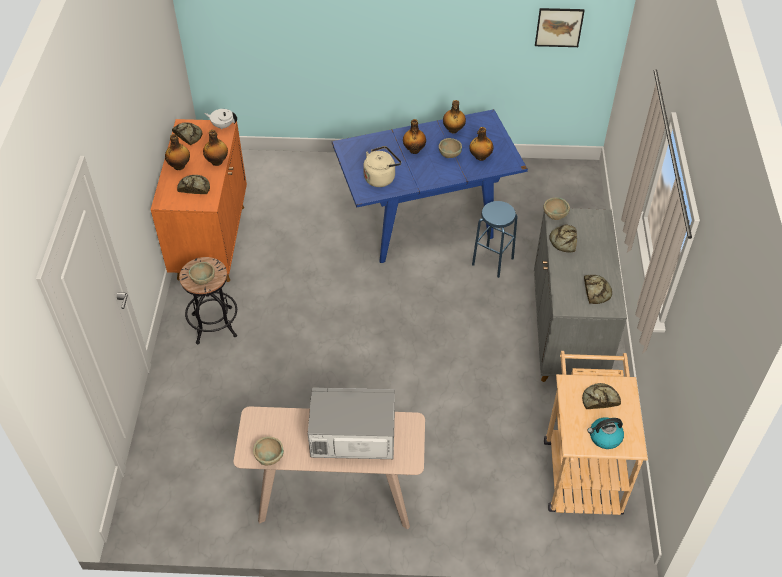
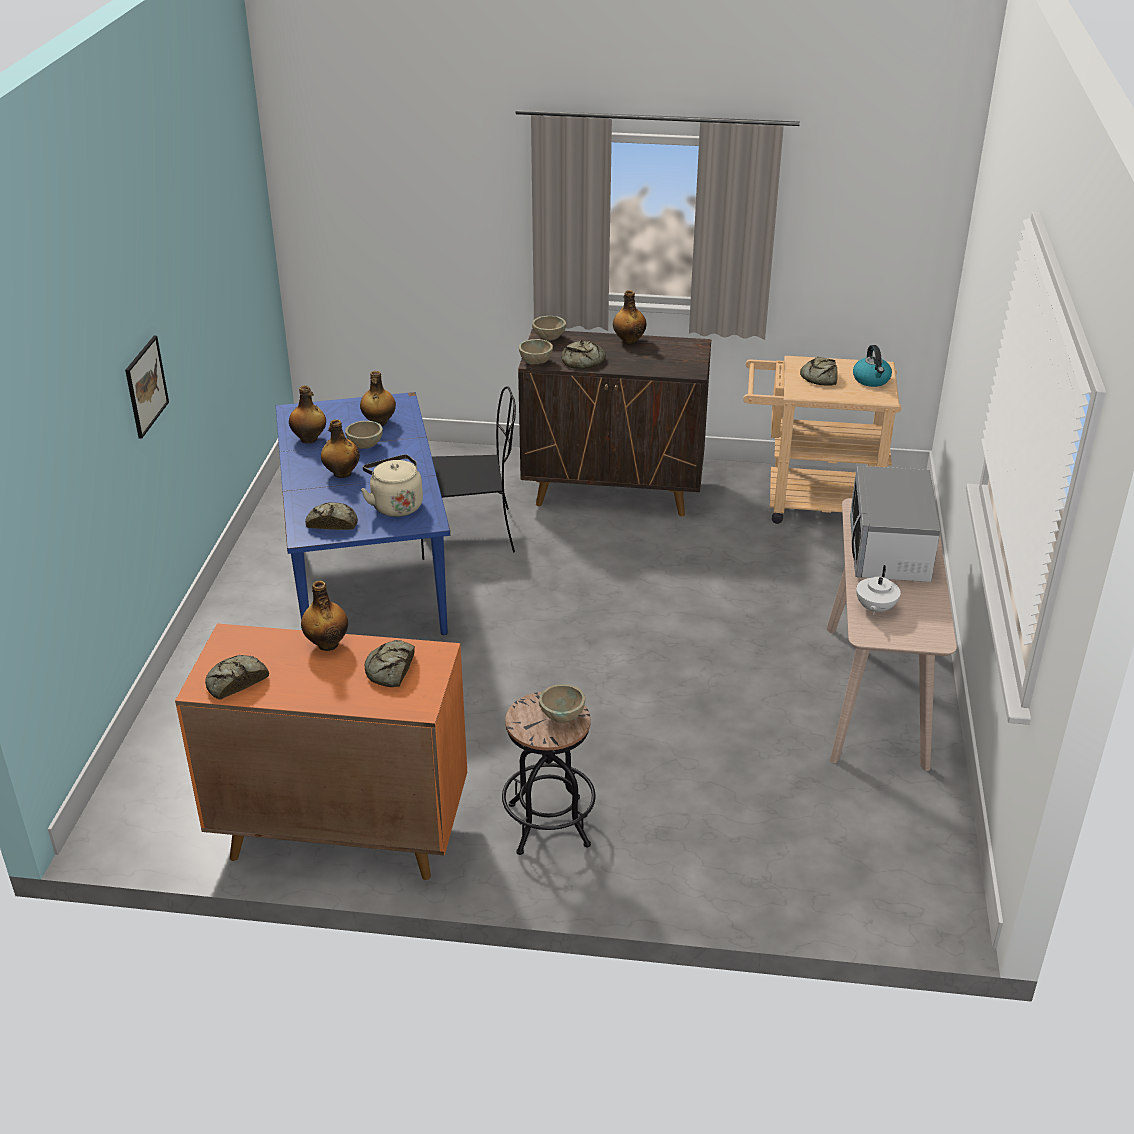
camera: 85 degrees left, 15 degrees down
bottle [165,134,190,170] -> bottle moved to [613,290,647,345]
white teapot [204,109,237,130] -> white teapot moved to [856,565,901,615]
beige bowl [253,436,284,466] -> beige bowl moved to [532,316,566,341]
blue stool [472,201,517,278] -> black chair [421,386,516,560]
grey cabinet [534,208,627,382] -> brown cabinet [518,329,711,516]
picture [535,8,585,47] -> picture moved to [125,336,169,439]
bread [584,275,612,304] -> bread moved to [305,502,358,530]

